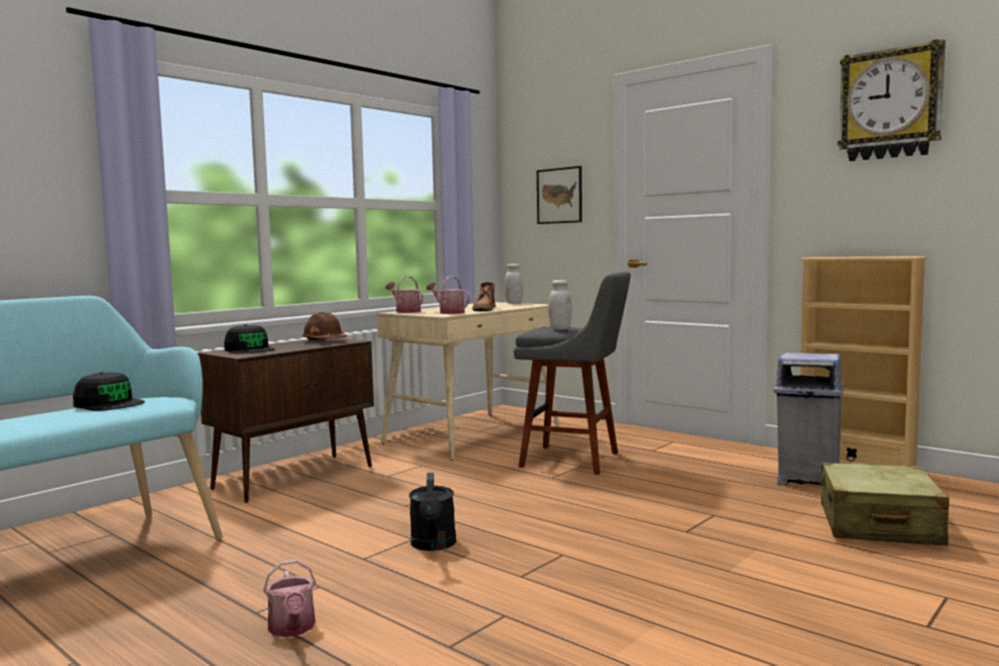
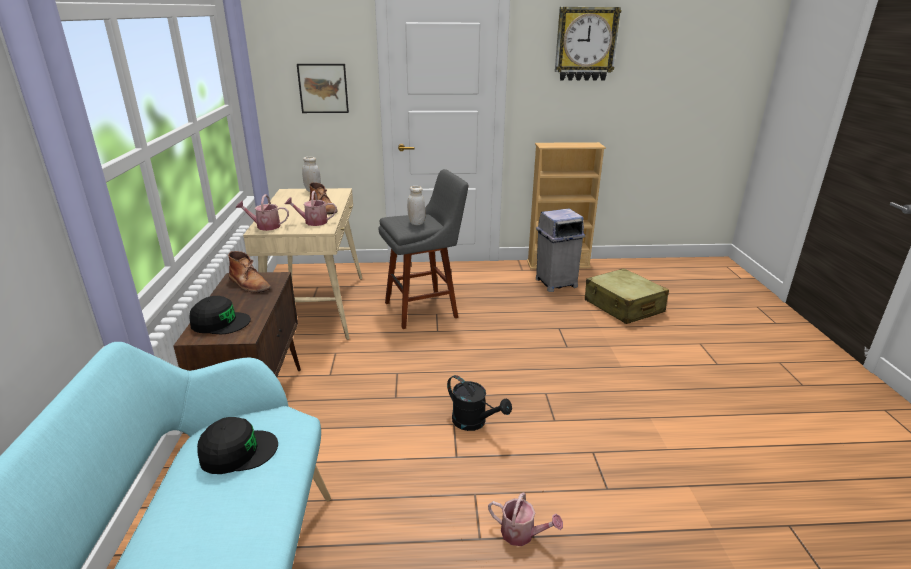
camera: 45 degrees left, 20 degrees up
brown hard hat [302,312,347,340] -> brown boot [228,251,271,293]

